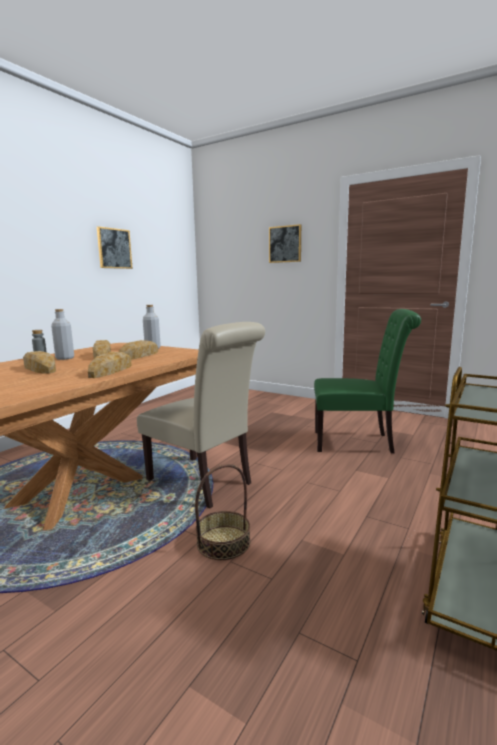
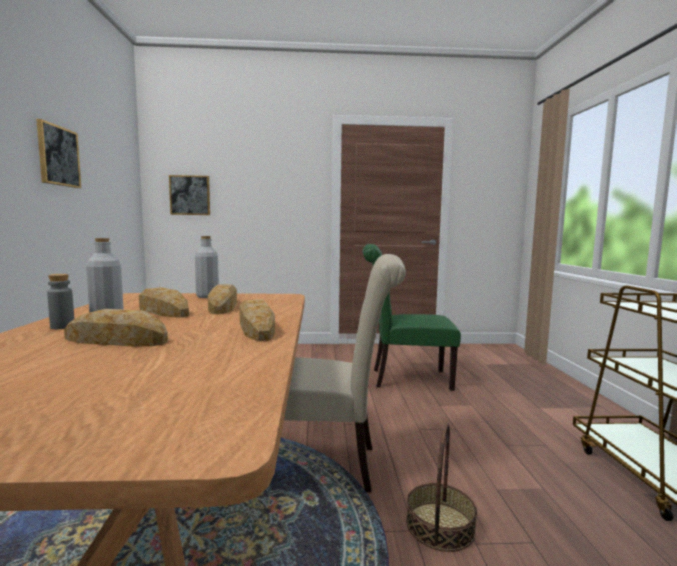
camera: 35 degrees left, 5 degrees down
picture [269,224,301,263] -> picture moved to [169,175,210,215]
green chair [314,309,421,453] -> green chair turned 150 degrees counterclockwise [363,244,461,391]

